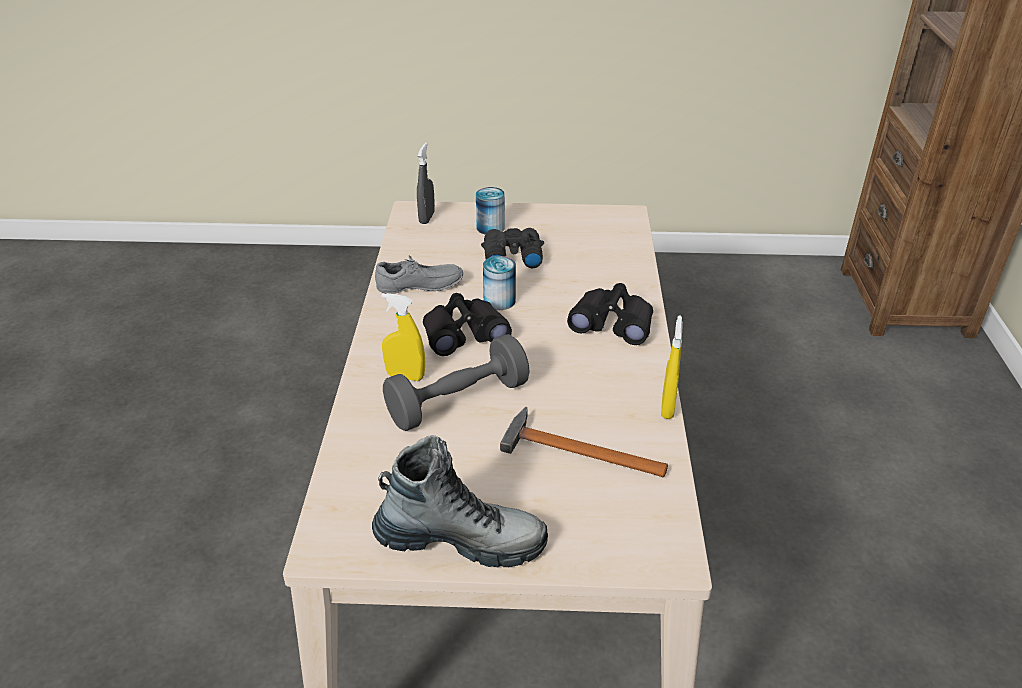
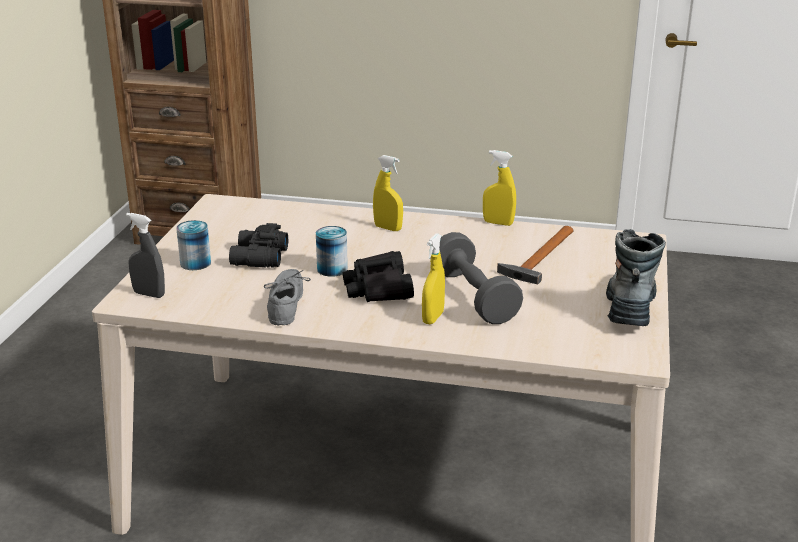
camera: 80 degrees left, 10 degrees down
black binoculars [567,283,653,345] -> yellow spray bottle [373,155,403,231]

